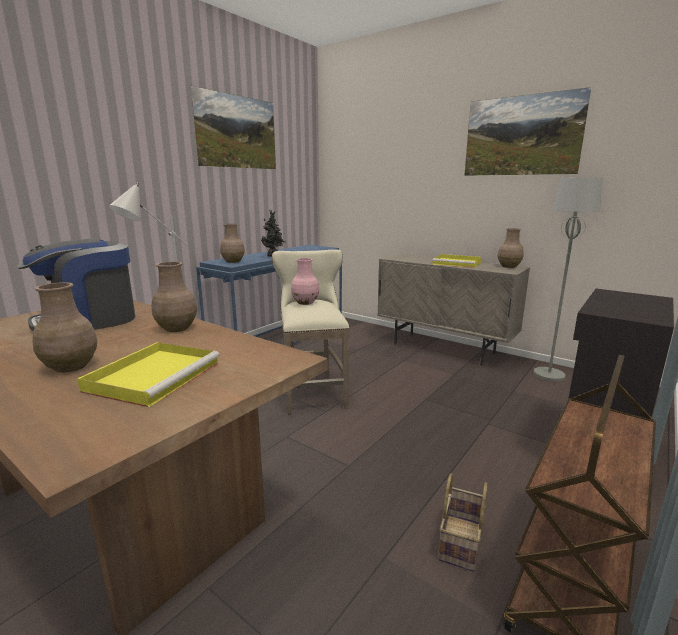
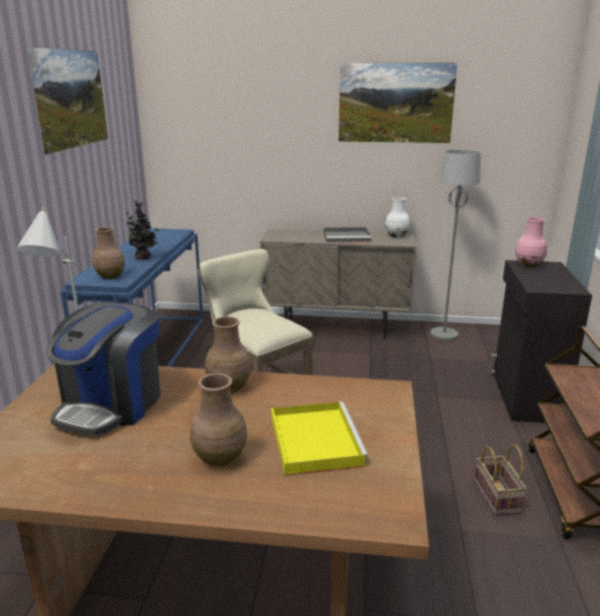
camera: 30 degrees left, 5 degrees up
pink vase [291,258,319,305] -> pink vase moved to [515,217,547,267]
yellow tray [433,254,482,268] -> grey tray [324,227,371,243]
brown vase [498,228,524,268] -> white vase [385,197,410,237]

